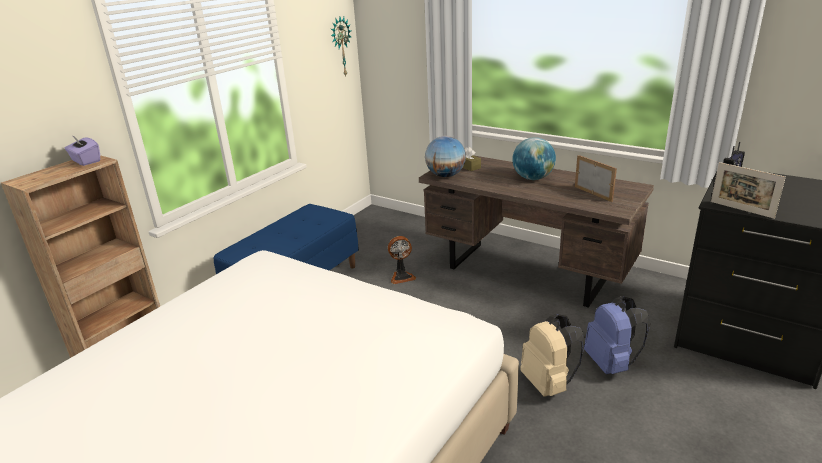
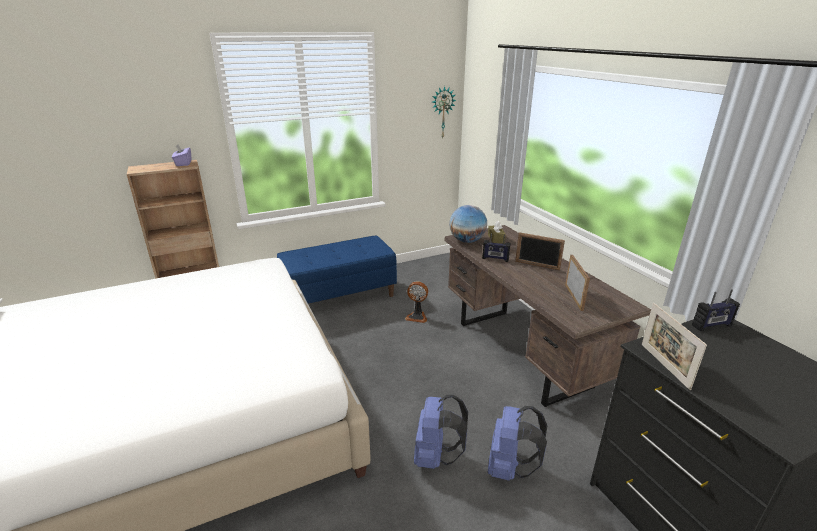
camera: 30 degrees right, 0 degrees up
globe [512,137,556,180] -> picture frame [515,232,565,270]
beige backpack [520,314,585,397] -> blue backpack [414,395,468,469]
none -> radio [482,233,511,262]

